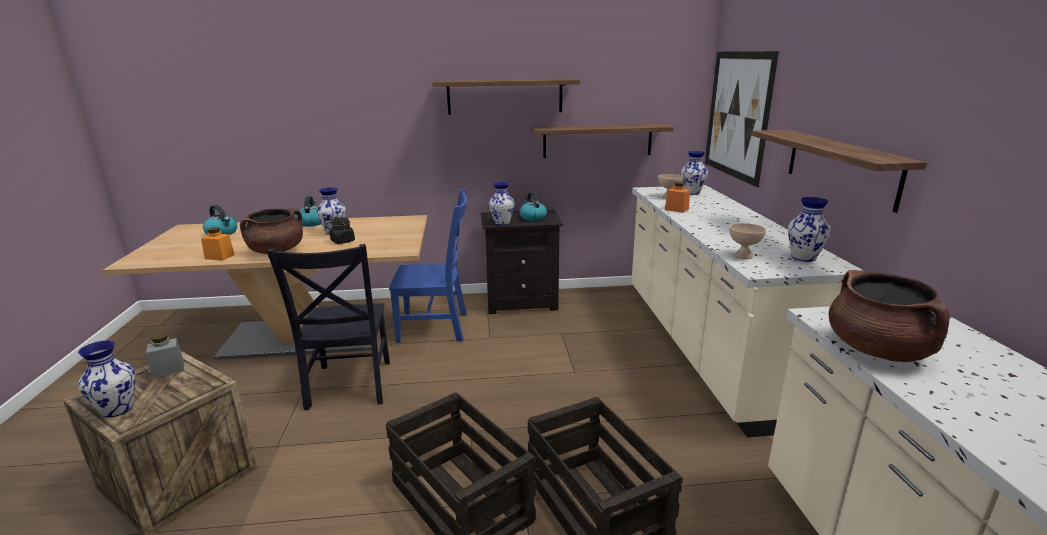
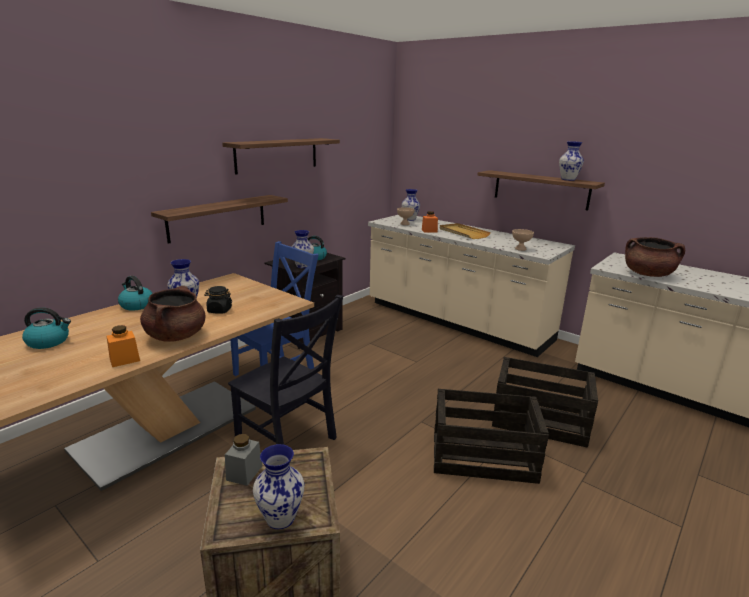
camera: 45 degrees left, 0 degrees up
shelf [532,124,674,158] -> shelf moved to [151,195,288,244]
picture [705,51,779,187] -> none
vase [788,197,831,262] -> vase moved to [559,141,584,181]
none -> beige tray [440,223,491,239]

